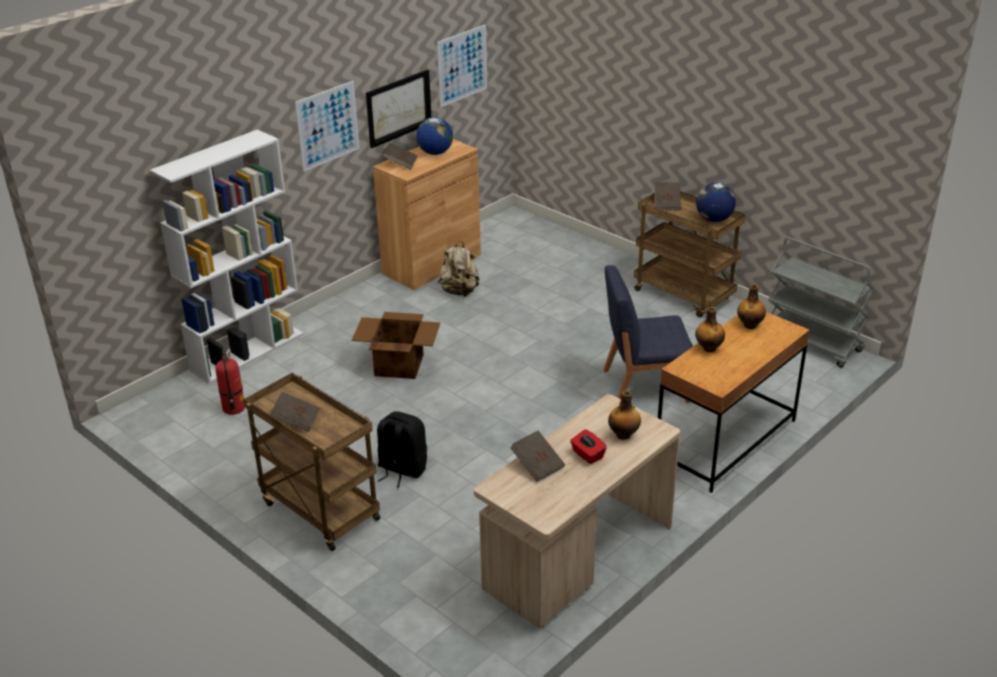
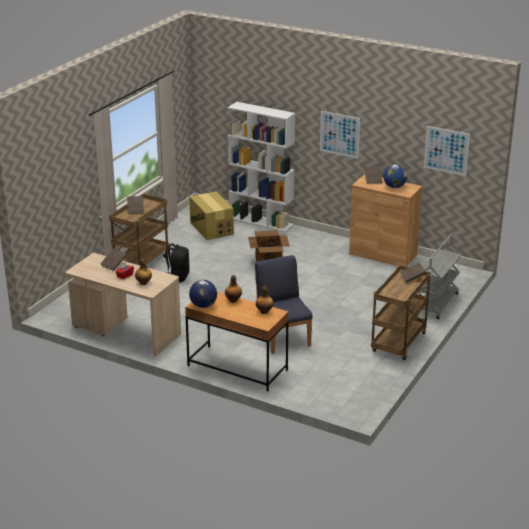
camera: 75 degrees right, 5 degrees down
fire extinguisher [215,343,245,415] -> cardboard box [189,191,234,240]
picture [366,70,431,148] -> none
beige backpack [438,241,480,297] -> none
globe [696,183,736,222] -> globe moved to [189,280,217,308]
grey cart [767,237,874,368] -> grey cart moved to [418,235,462,319]

